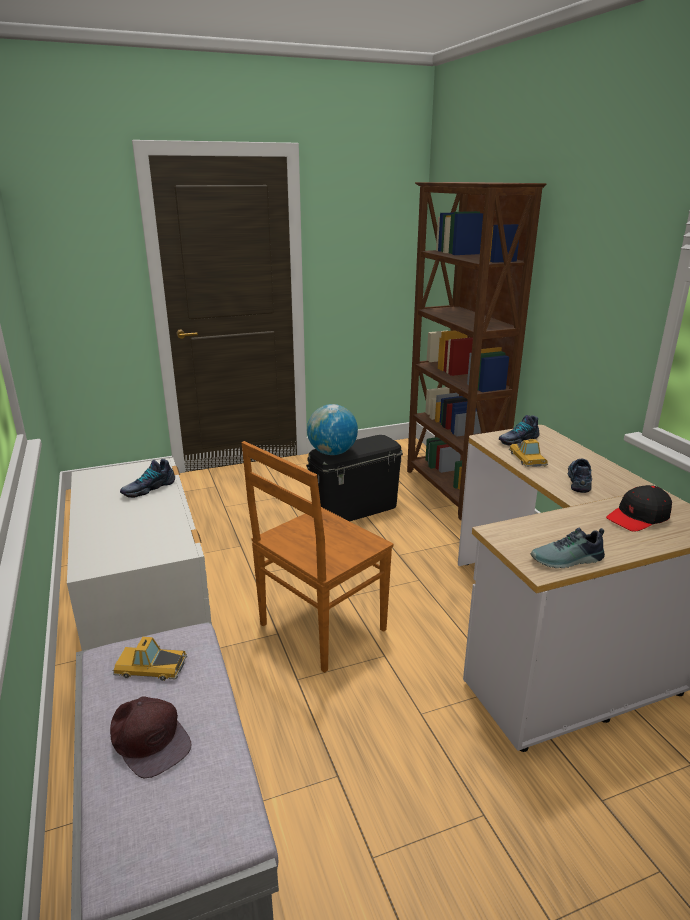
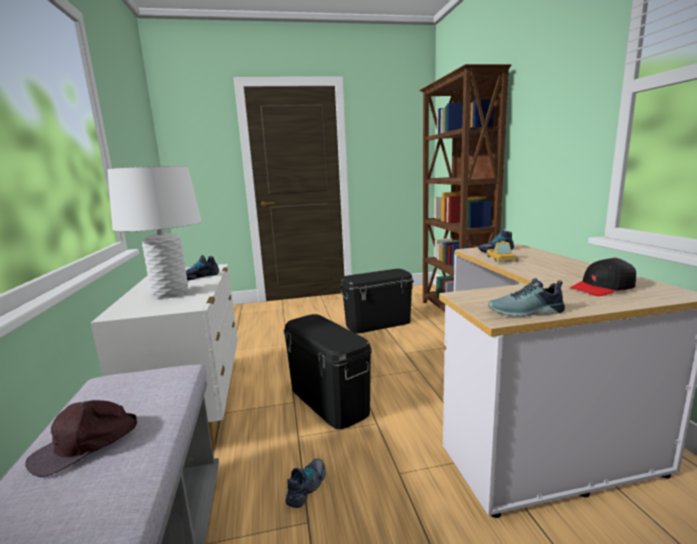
camera: 10 degrees right, 10 degrees down
brown cap [110,696,191,779] -> brown cap turned 75 degrees clockwise [25,400,137,477]
toy car [112,637,187,681] -> none
brown chair [241,441,393,673] -> black storage box [284,314,372,429]
globe [307,404,358,455] -> none
shoe [568,459,592,493] -> shoe moved to [286,458,325,508]
none -> white table lamp [108,166,202,299]

